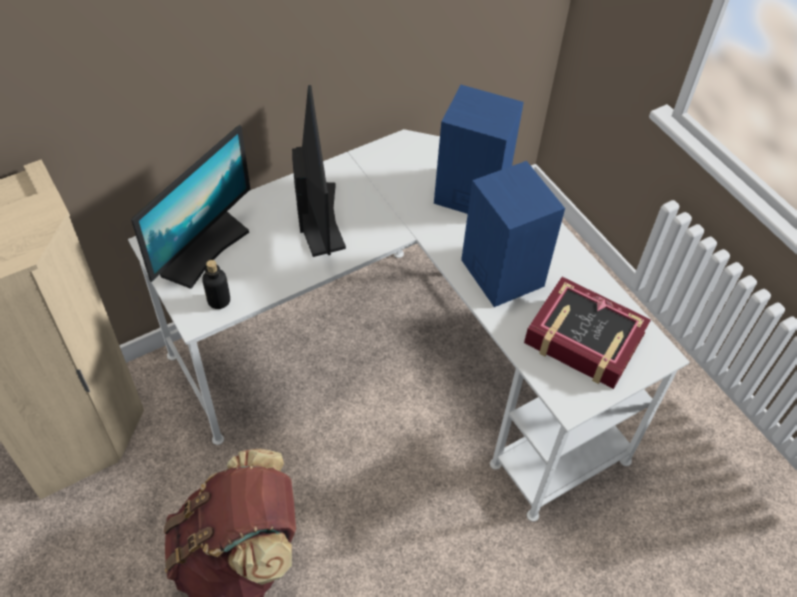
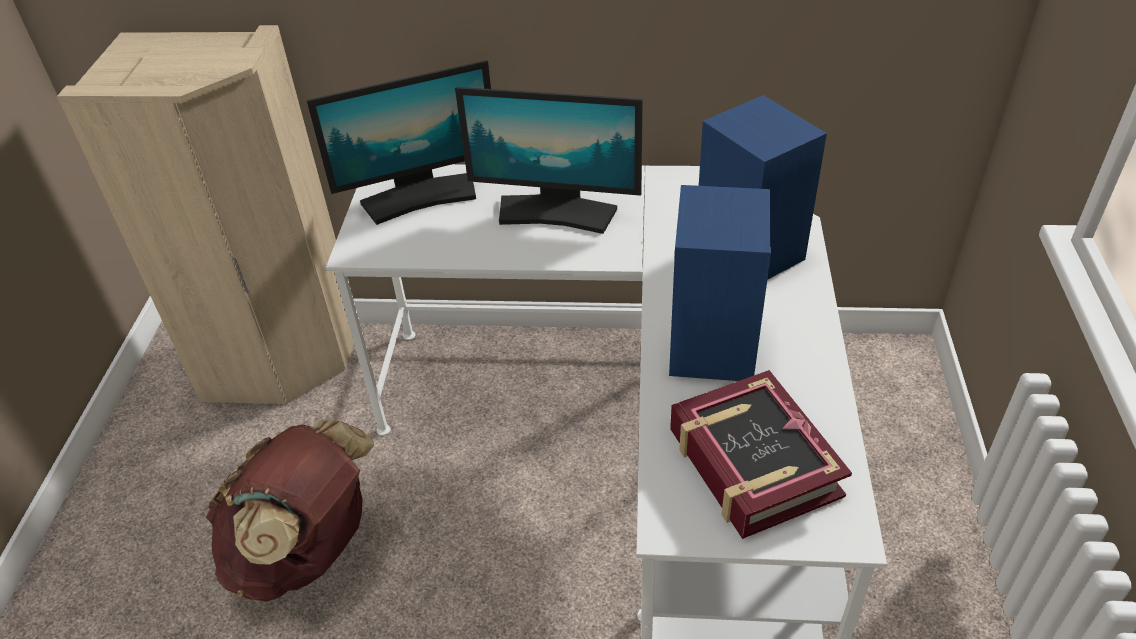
camera: 40 degrees right, 10 degrees down
bottle [202,260,230,309] -> none
monitor [292,85,346,257] -> monitor turned 75 degrees clockwise [455,87,643,234]

